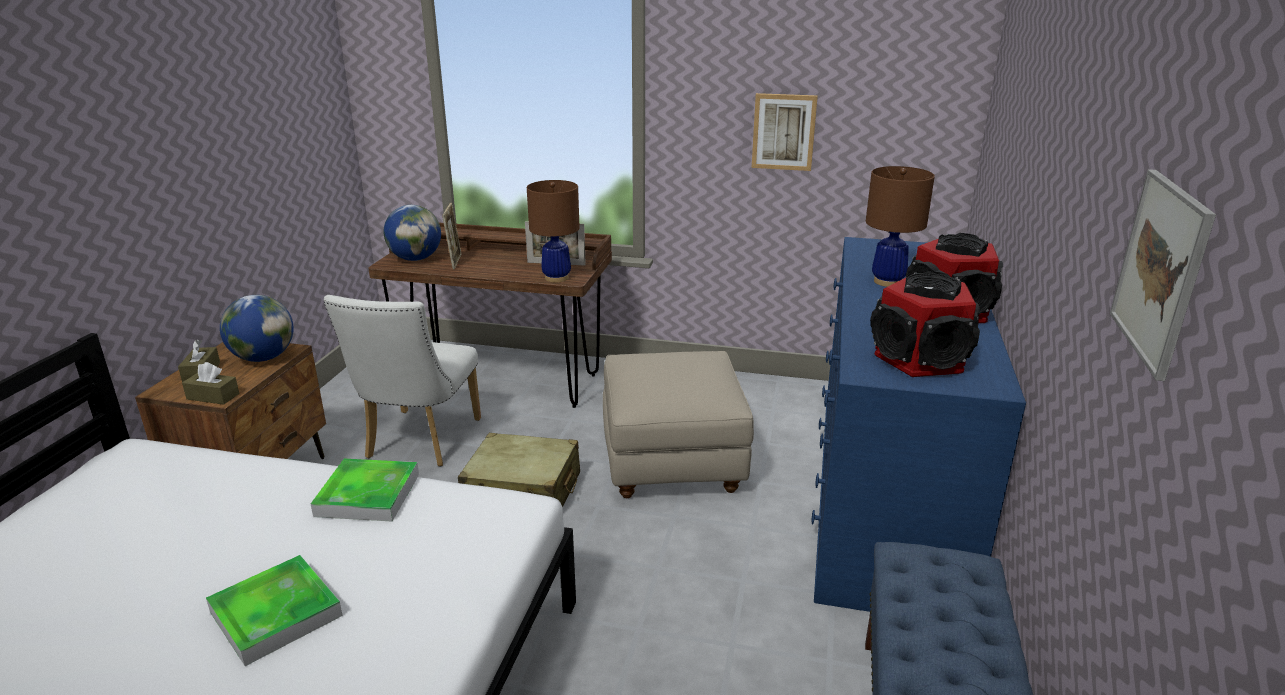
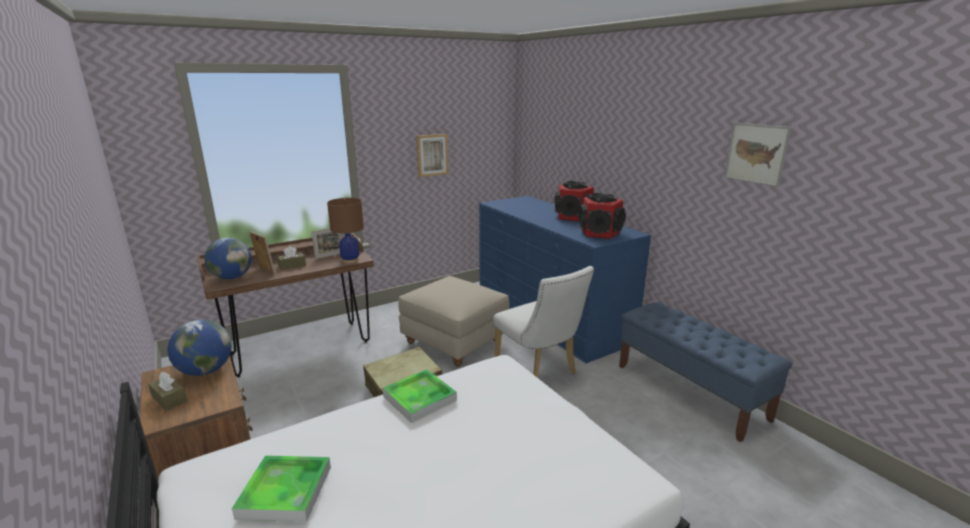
camera: 45 degrees left, 5 degrees down
brown tissue box [182,362,239,405] -> brown tissue box moved to [278,246,306,270]
tray [206,555,343,666] -> tray moved to [232,455,331,522]
white chair [324,295,481,467] -> white chair moved to [493,266,594,378]
brown table lamp [866,166,935,287] -> none

